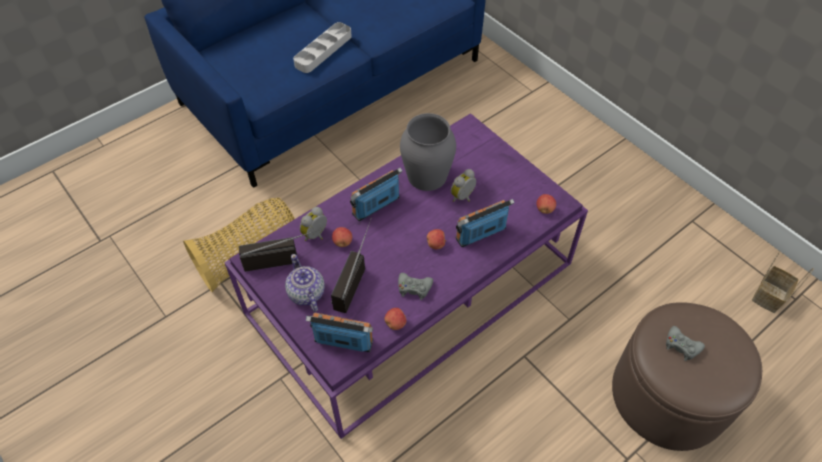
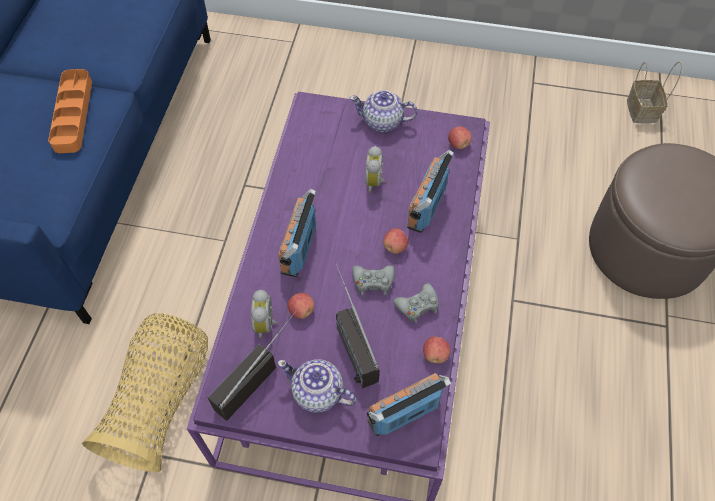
camera: 40 degrees left, 5 degrees up
grey tray [293,22,352,73] -> orange tray [48,69,92,153]
grey vase [400,113,456,191] -> none
grey game controller [666,326,705,361] -> grey game controller moved to [352,266,395,295]
none -> teapot [350,90,418,132]

